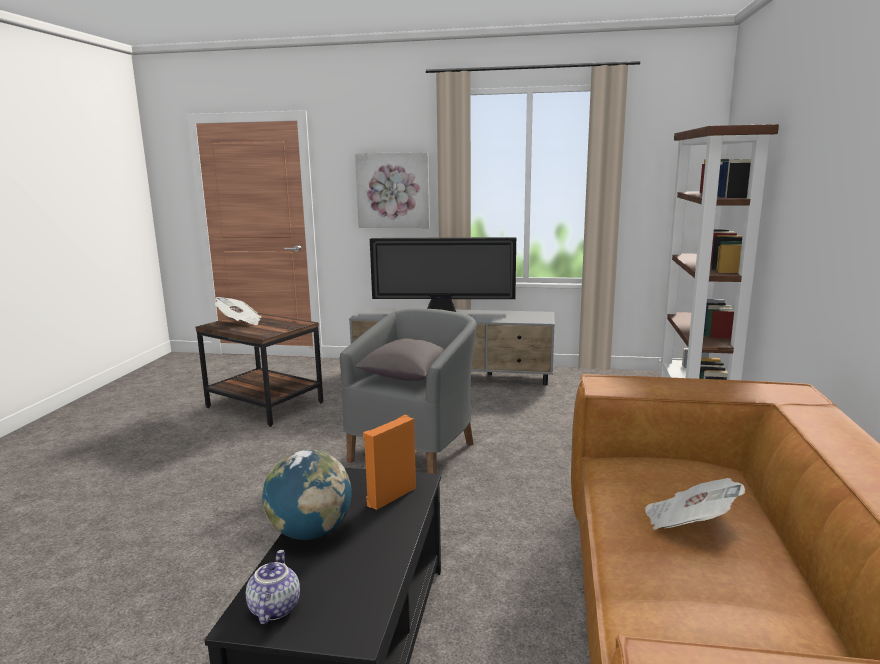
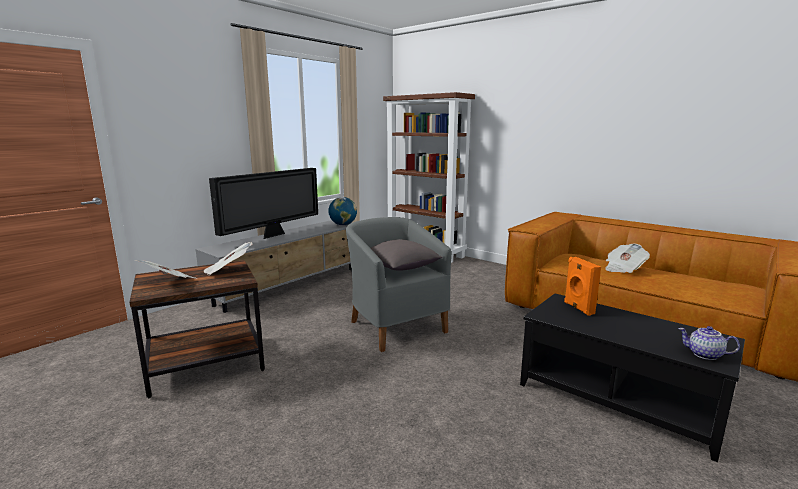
camera: 60 degrees left, 0 degrees up
globe [262,450,352,540] -> globe moved to [328,197,357,225]
picture [355,152,430,228] -> none
none -> newspaper [204,242,252,276]

